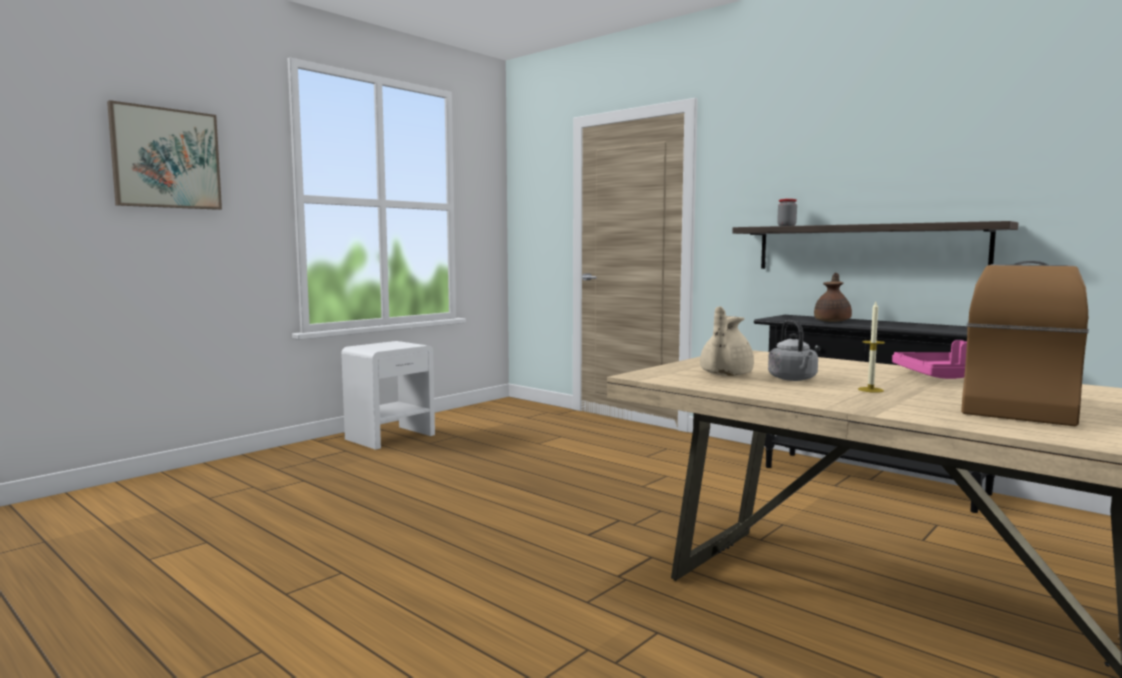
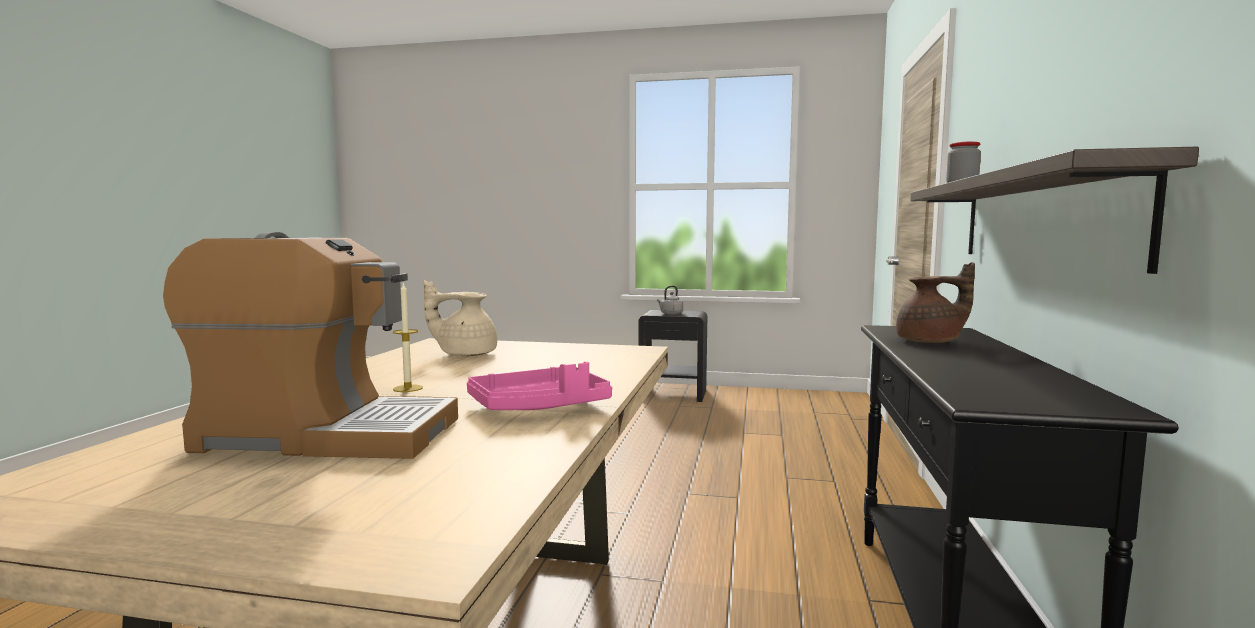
camera: 60 degrees right, 0 degrees up
picture [107,100,222,210] -> none
white nightstand [341,341,435,450] -> black nightstand [638,310,708,402]
grey kettle [768,320,818,381] -> grey kettle moved to [657,286,683,315]

